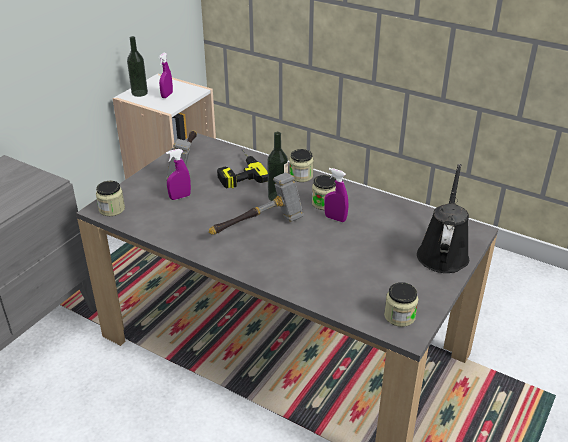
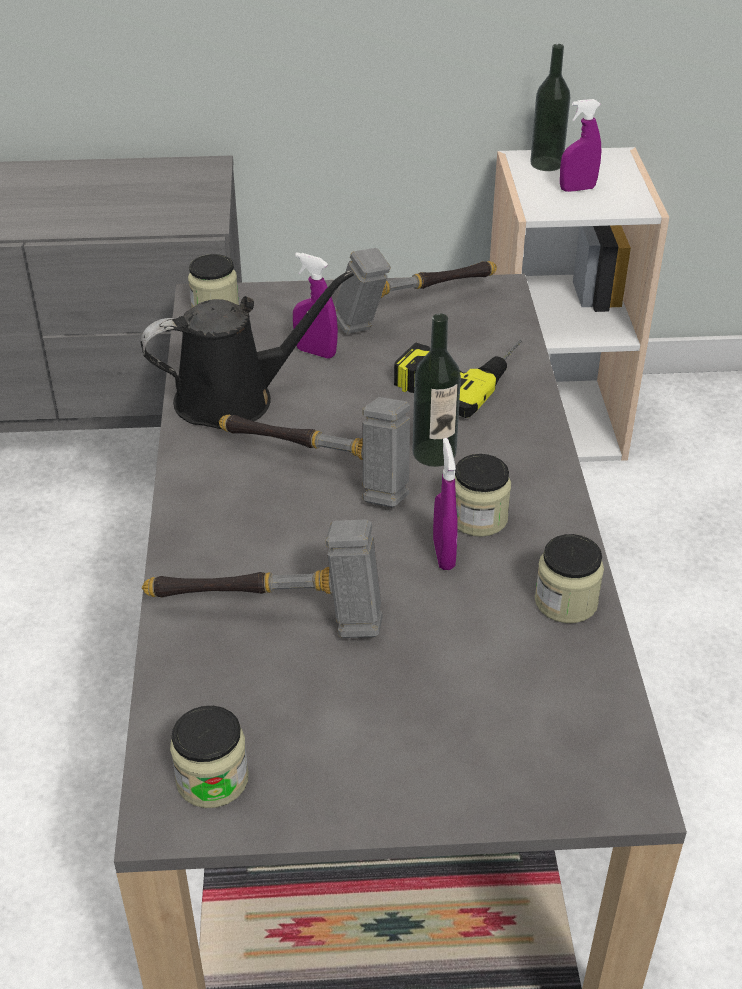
camera: 55 degrees right, 5 degrees up
jar [289,149,314,182] -> jar moved to [535,534,604,623]
black watering can [417,164,469,273] -> black watering can moved to [141,270,354,429]
none -> hammer [142,519,383,638]

